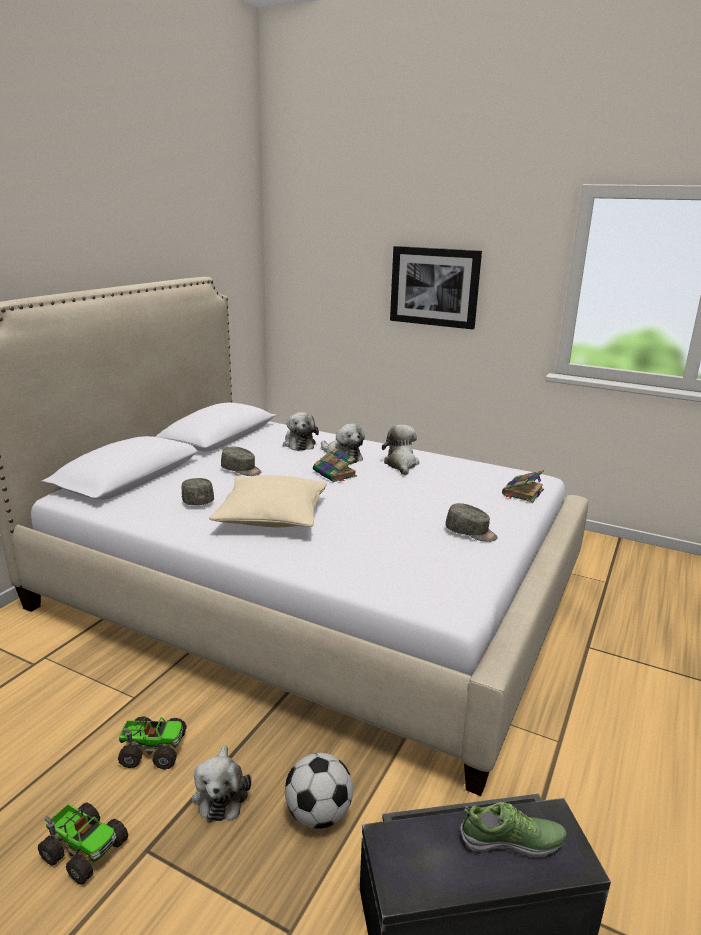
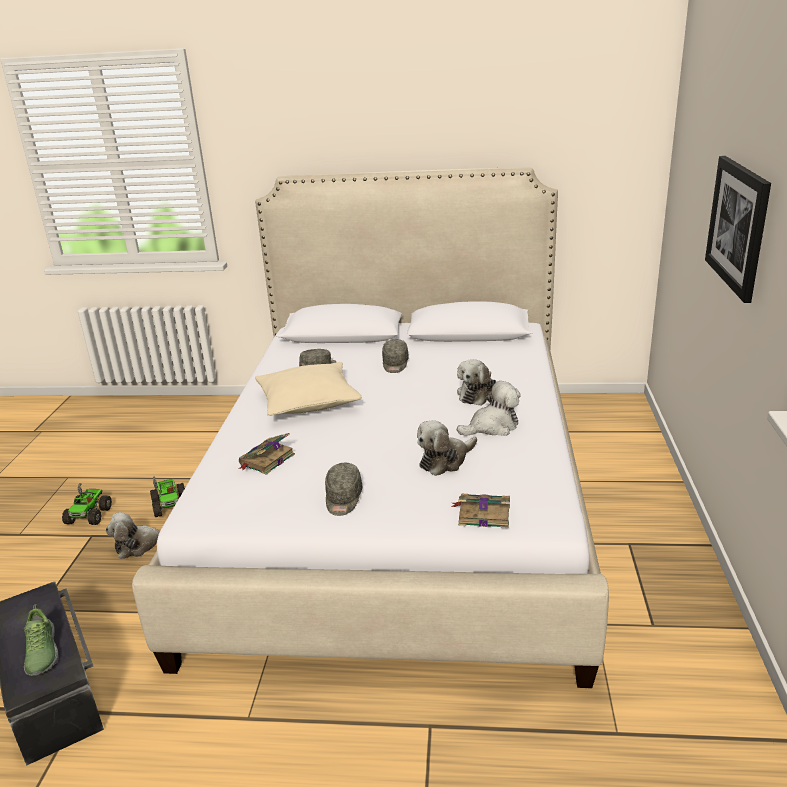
camera: 70 degrees right, 5 degrees up
plush toy [283,412,319,451] -> plush toy moved to [417,420,477,476]
football [285,753,353,829] -> none
book [313,448,357,482] -> book moved to [238,433,295,475]

